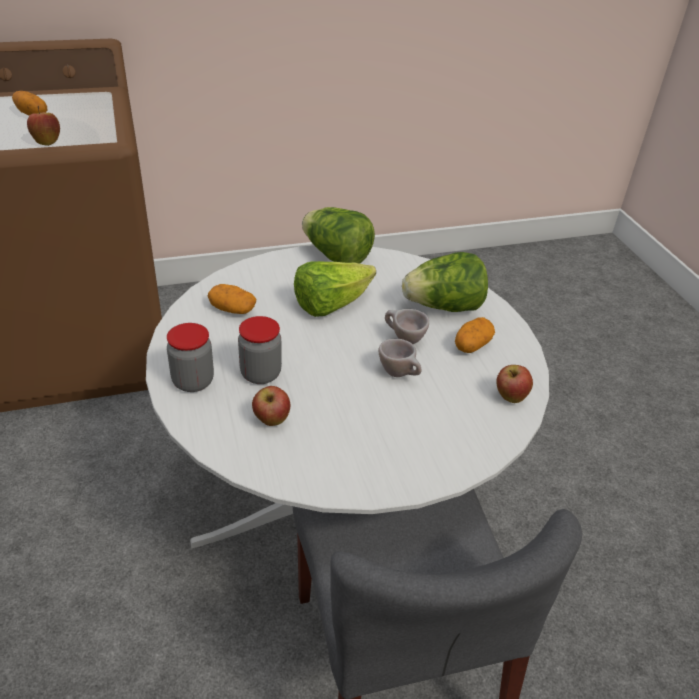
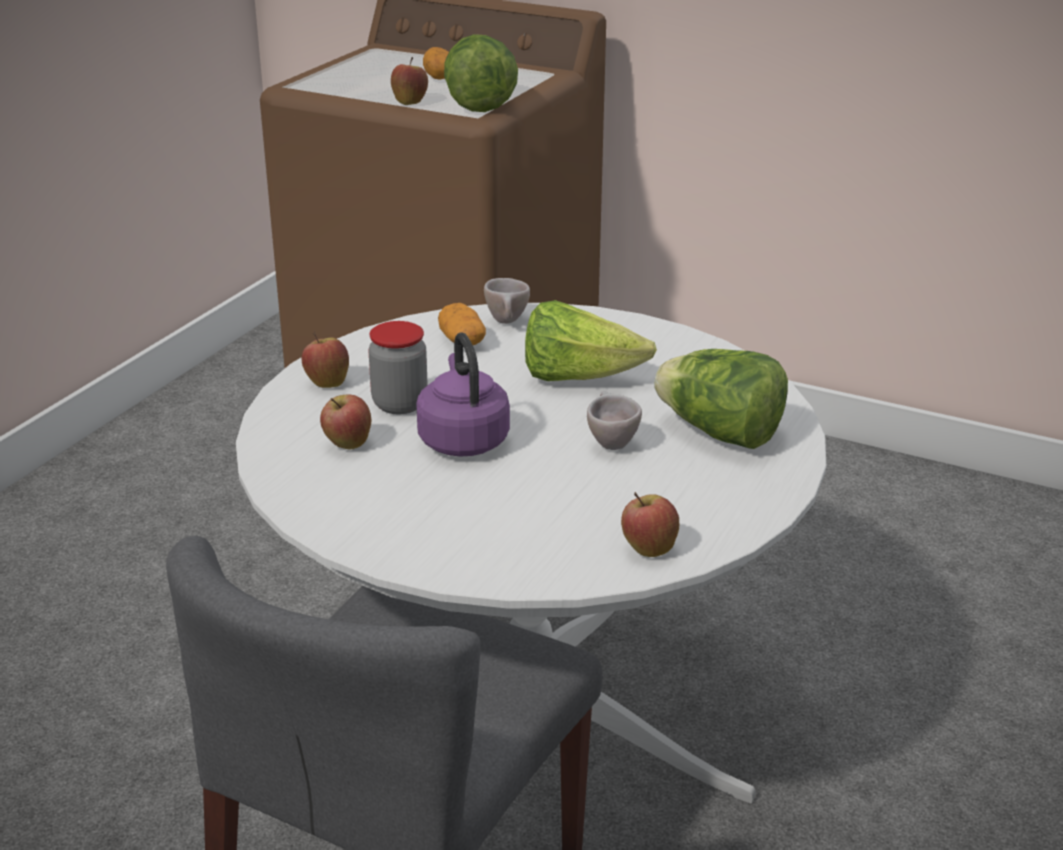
camera: 45 degrees right, 10 degrees down
jar [167,323,214,392] -> apple [302,331,349,388]
lettuce [302,207,375,264] -> lettuce moved to [444,34,518,112]
beige cup [378,339,422,377] -> beige cup moved to [484,278,530,324]
potato [455,317,495,353] -> none
none -> purple kettle [416,332,510,457]

